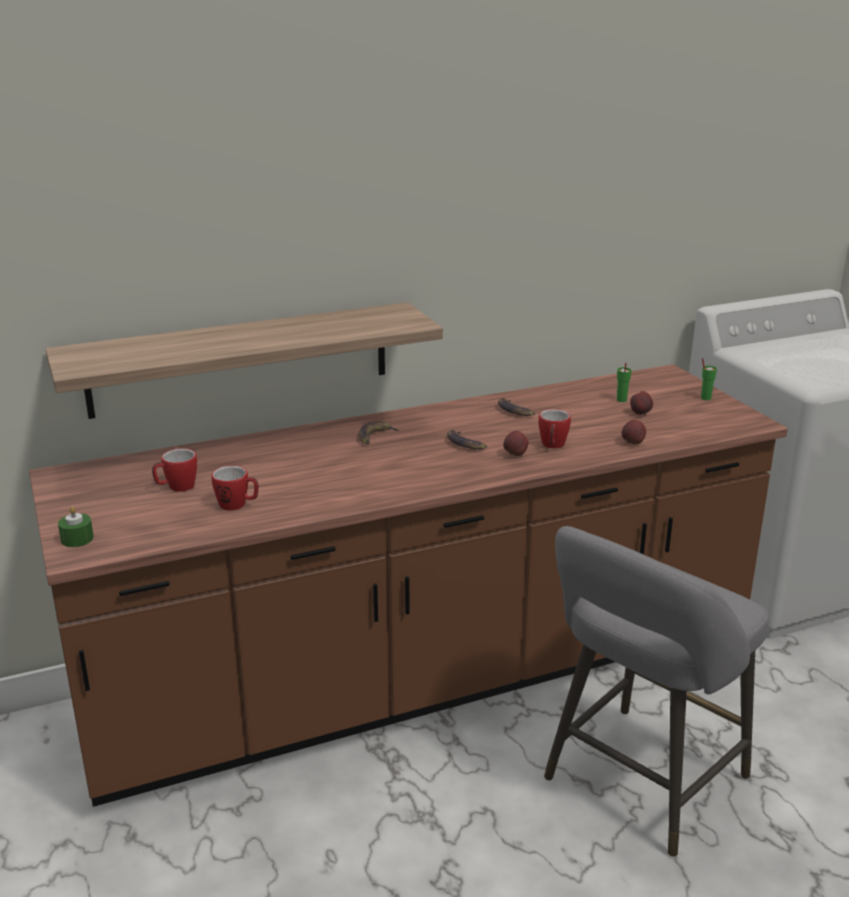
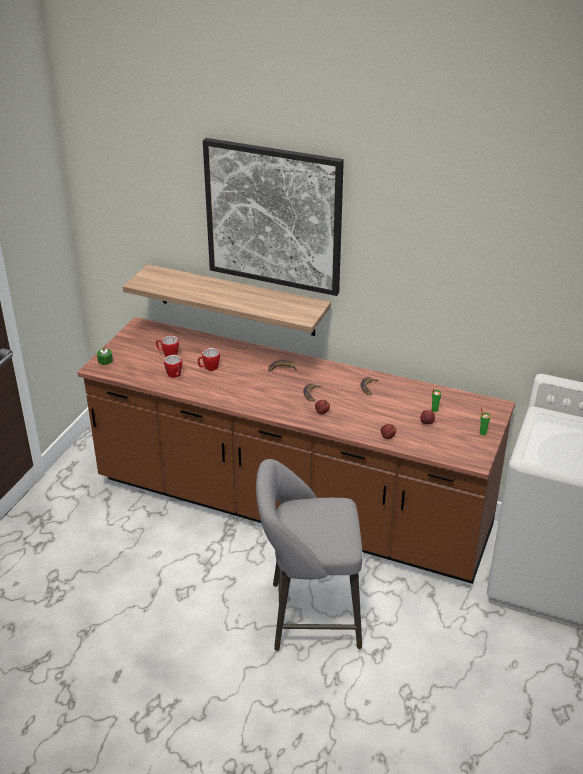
camera: 45 degrees right, 10 degrees up
mug [539,409,571,448] -> mug moved to [198,348,220,371]
none -> picture [203,138,344,296]

